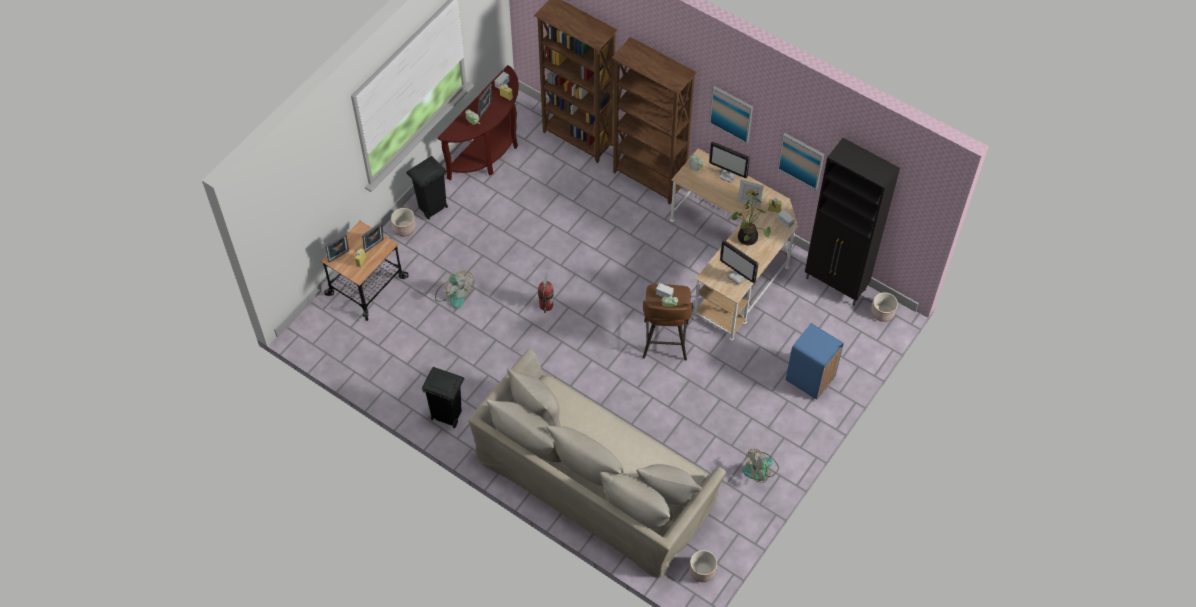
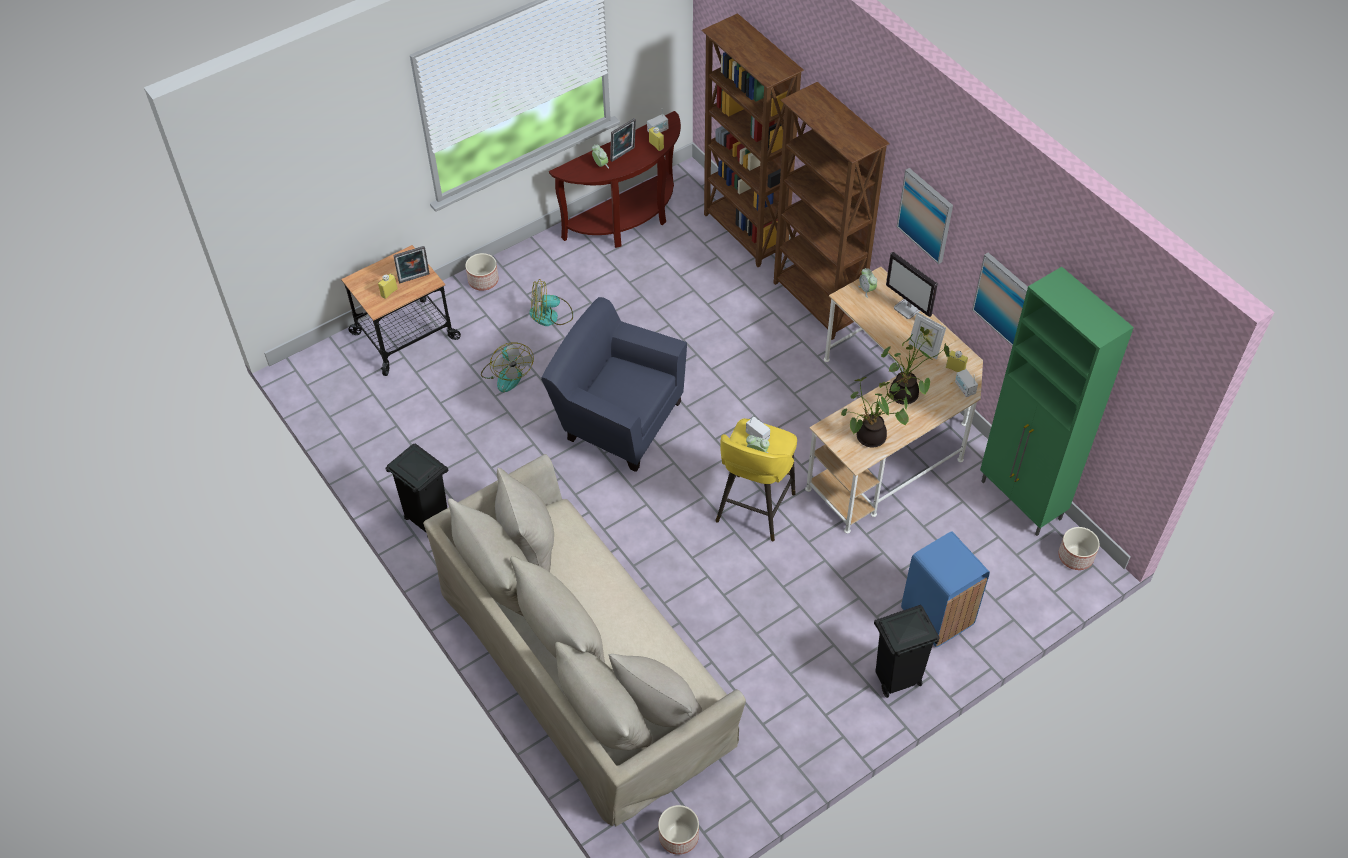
camera: 20 degrees right, 5 degrees down
picture frame [325,234,349,263] -> none
black trash can [406,156,448,220] -> black trash can moved to [874,605,940,698]
fire extinguisher [538,267,554,313] -> blue armchair [541,297,687,472]
brown stool [643,284,693,361] -> yellow stool [715,419,797,541]
monitor [720,240,758,284] -> potted plant [841,377,912,448]
fan [742,449,779,483] -> fan moved to [529,279,573,326]
black cabinet [805,138,900,306] -> green cabinet [980,267,1134,536]

